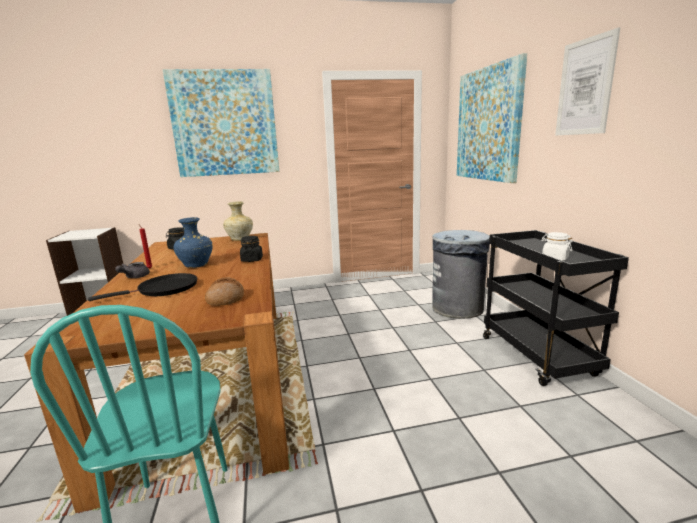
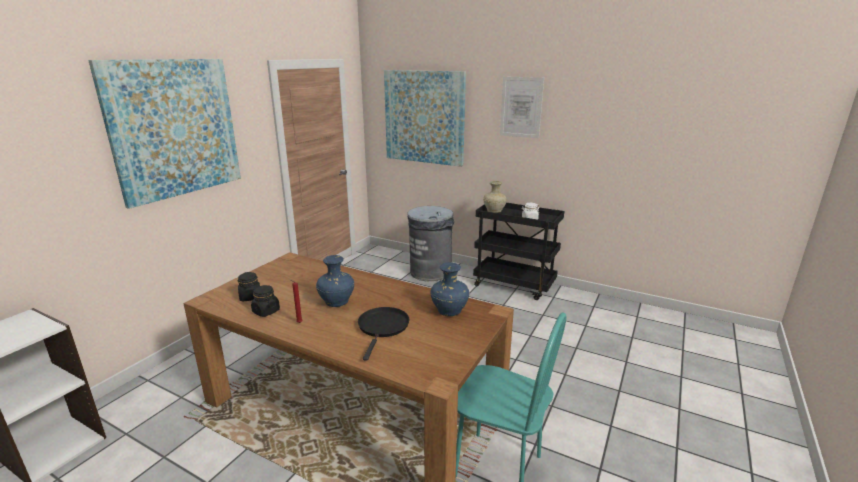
camera: 50 degrees left, 5 degrees up
grey teapot [115,262,150,278] -> none
bread [205,277,244,306] -> blue vase [431,262,469,316]
beige vase [223,201,253,241] -> beige vase moved to [483,181,507,213]
black jar [240,236,263,262] -> black jar moved to [251,285,280,317]

